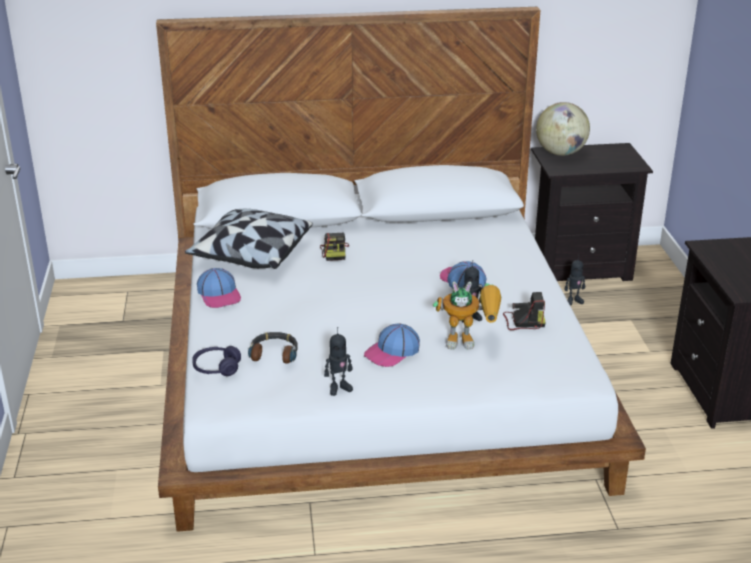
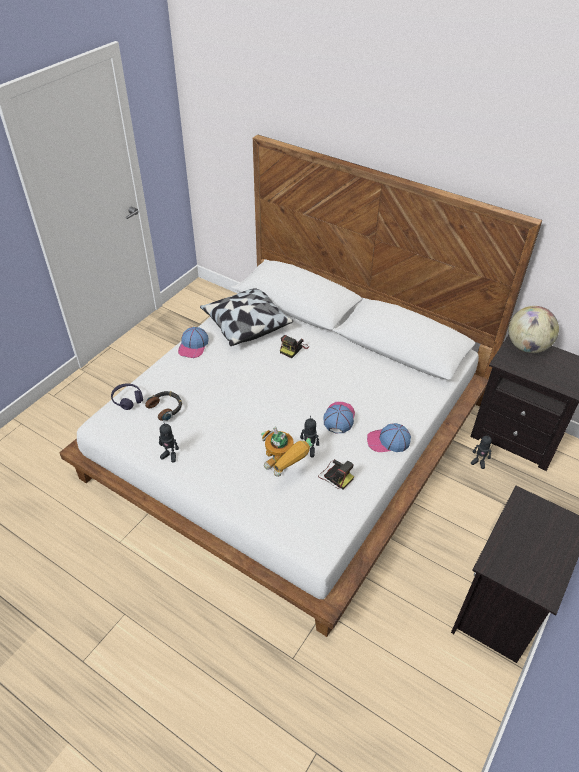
camera: 40 degrees right, 15 degrees up
cap [364,323,420,367] -> cap moved to [367,423,411,452]

